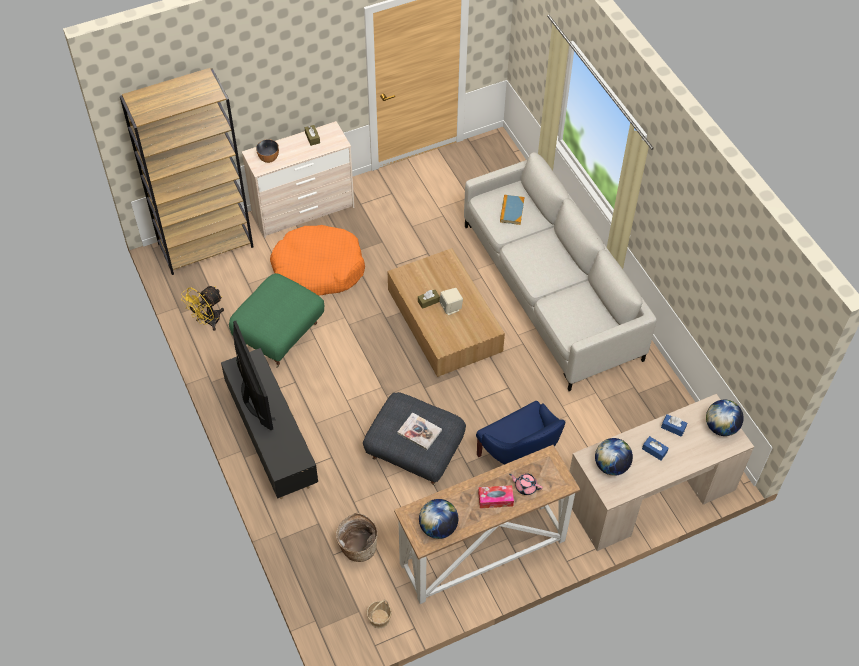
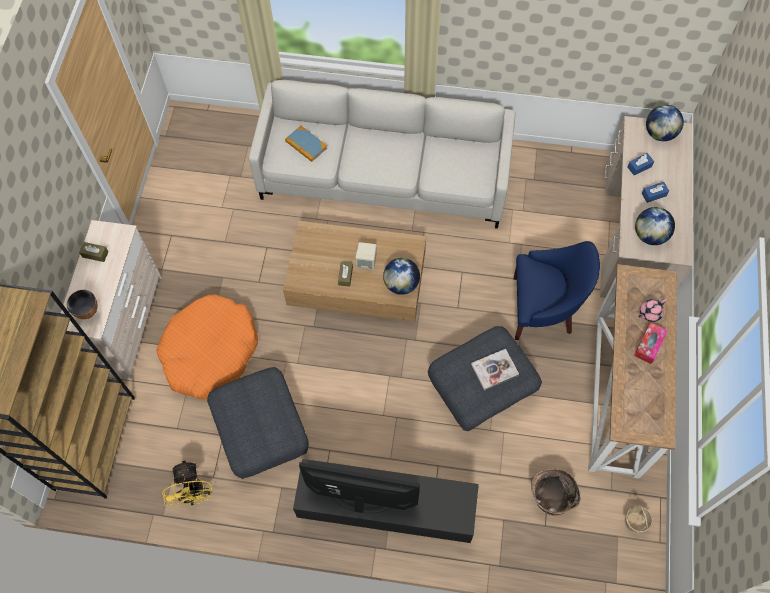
camera: 55 degrees left, 10 degrees up
green ottoman [229,273,324,368] -> grey ottoman [207,367,309,479]
globe [419,499,458,539] -> globe moved to [383,258,420,295]

